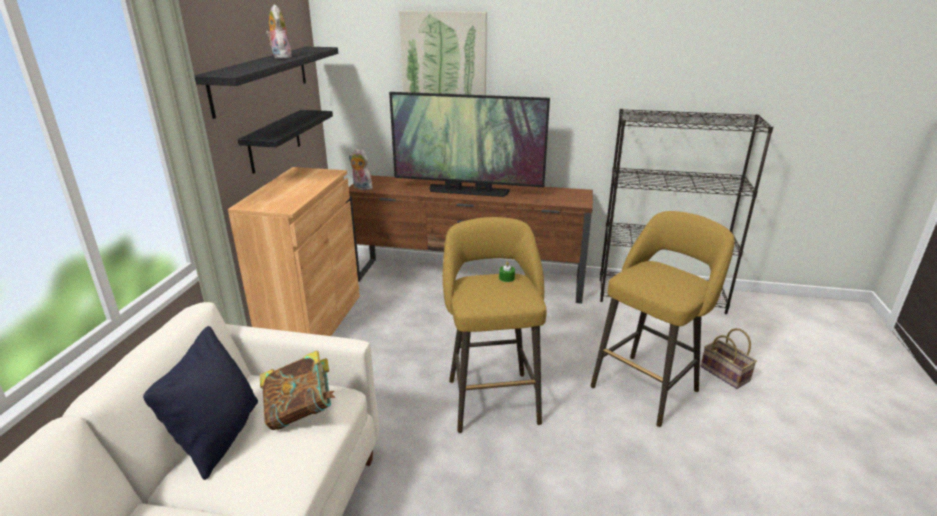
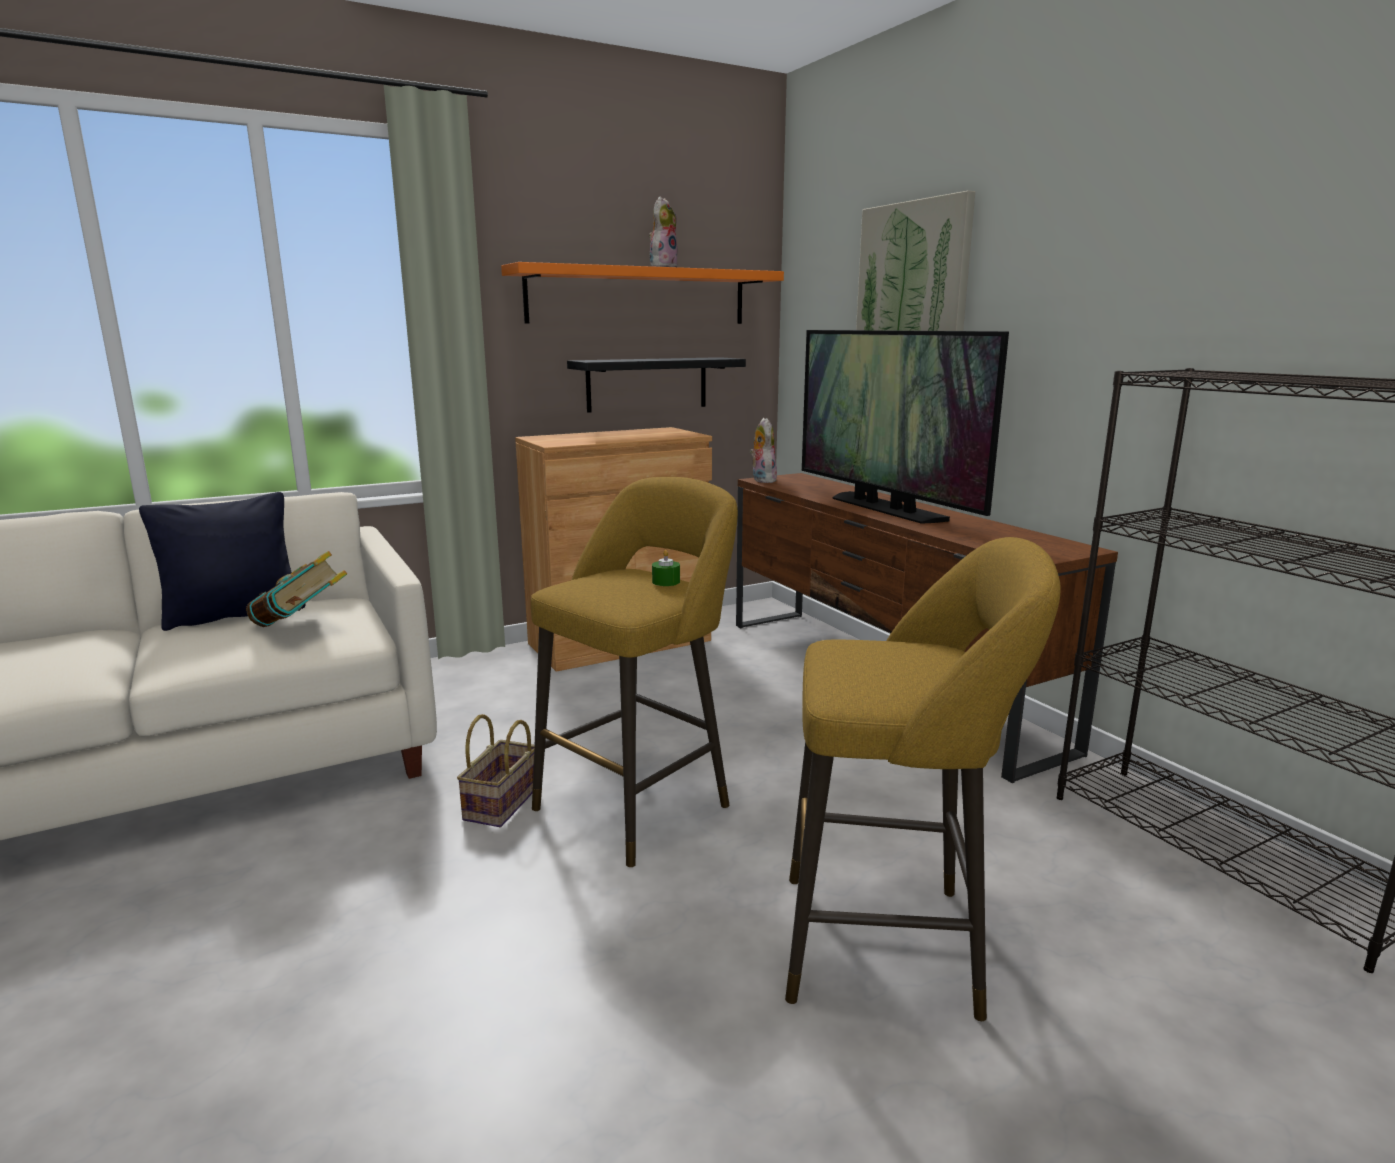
camera: 50 degrees right, 10 degrees down
black shelf [194,47,338,119] -> orange shelf [501,262,784,324]
basket [701,328,757,389] -> basket moved to [457,714,534,827]

